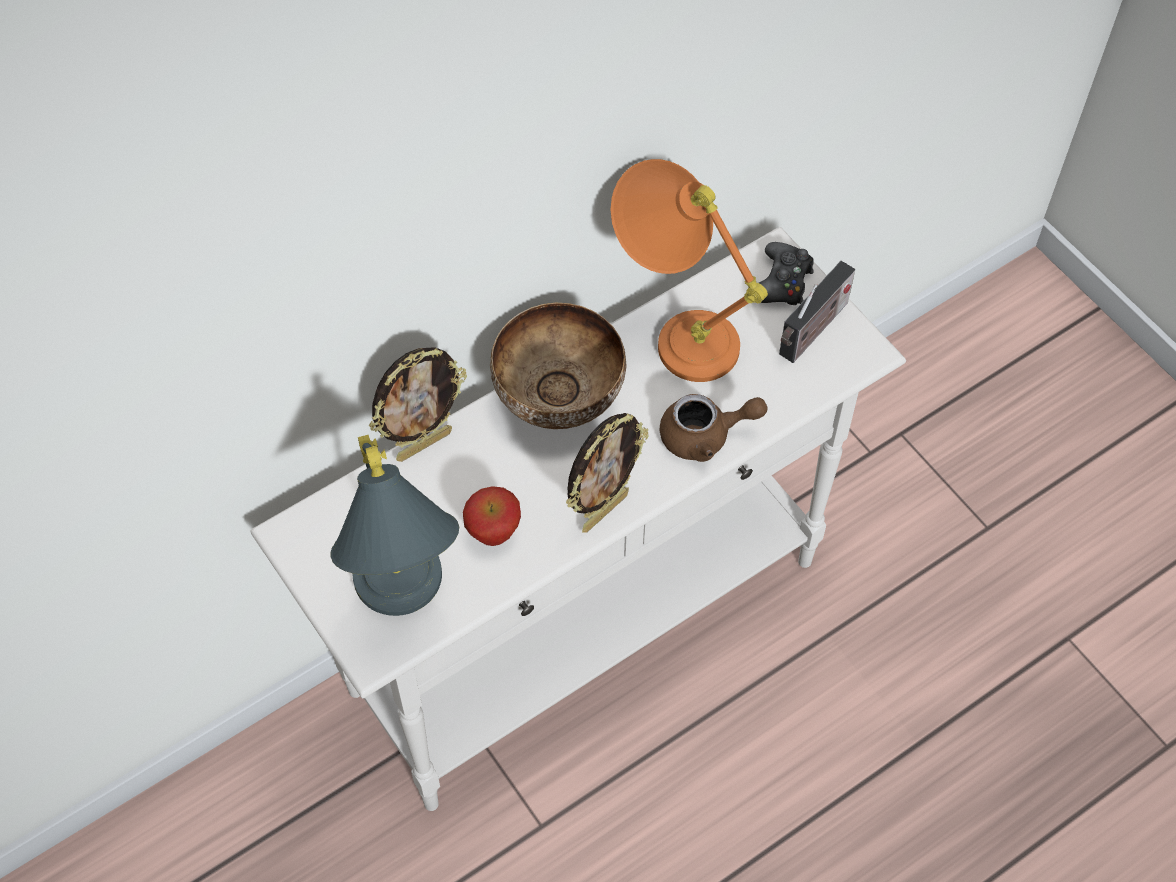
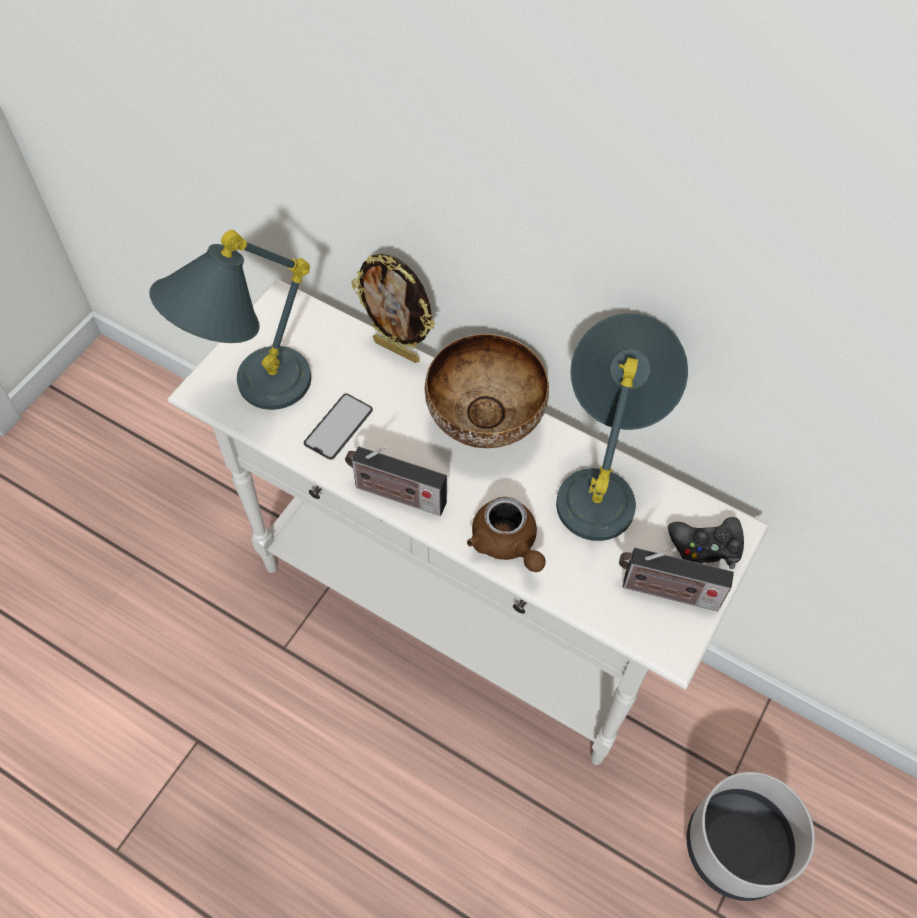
camera: 65 degrees right, 0 degrees up
apple [463,486,521,546] -> phone [304,393,373,460]
picture frame [566,413,649,533] -> radio [345,446,447,516]
orange table lamp [610,159,768,382] -> grey table lamp [556,313,688,541]
none -> grey planter [687,772,815,901]

